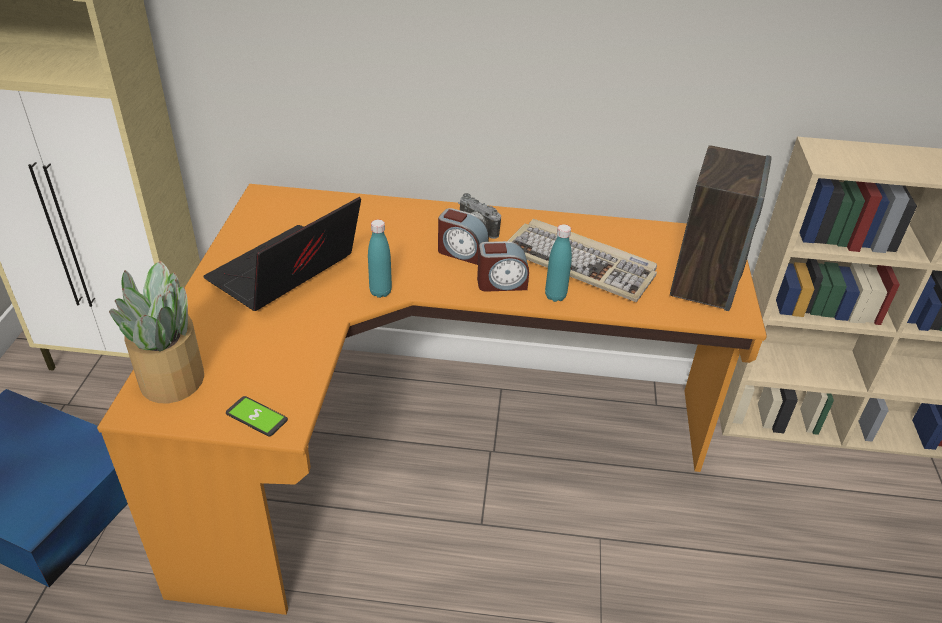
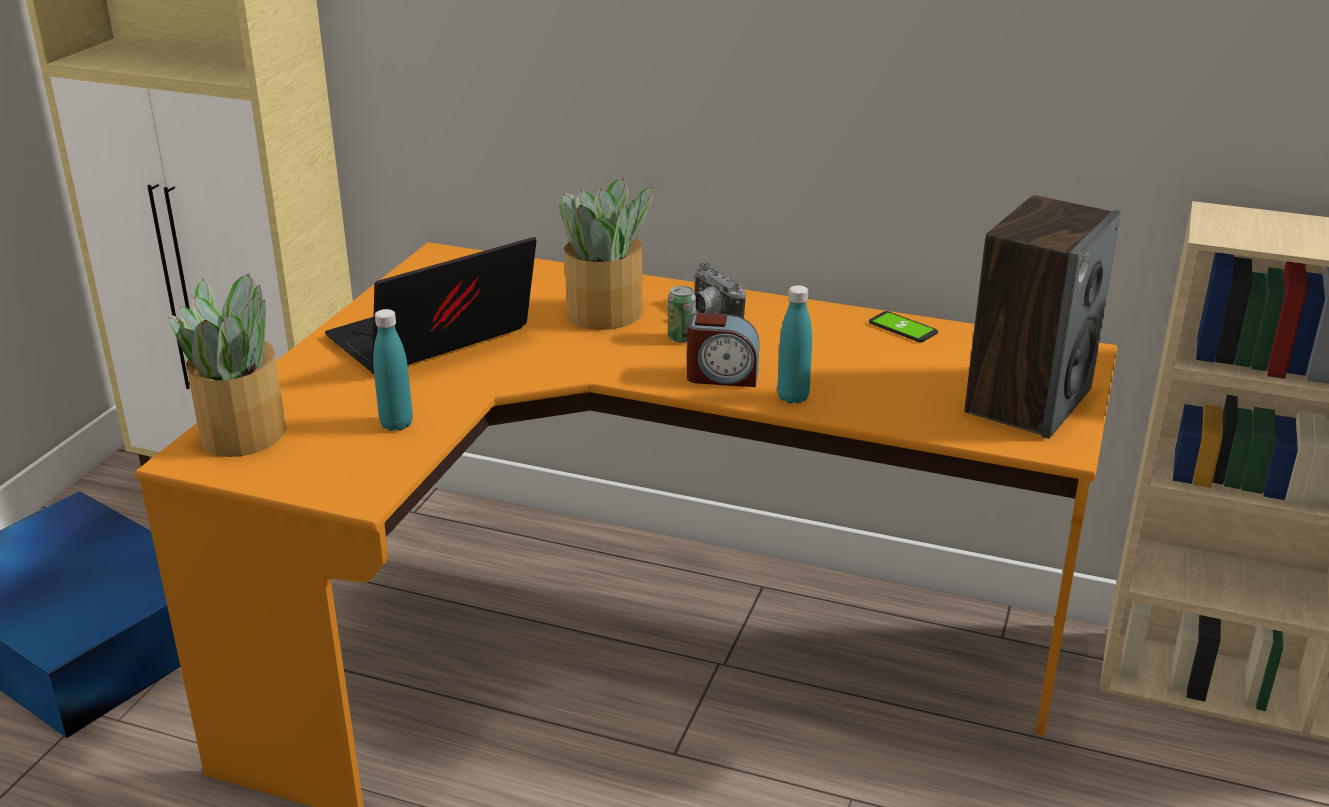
camera: 15 degrees right, 10 degrees down
phone [226,396,288,436] -> phone moved to [869,311,938,342]
turquoise bottle [368,220,392,298] -> turquoise bottle moved to [373,309,413,431]
alarm clock [438,208,489,265] -> can [668,286,696,343]
keyboard [508,219,657,302] -> none
none -> potted plant [559,178,653,330]

